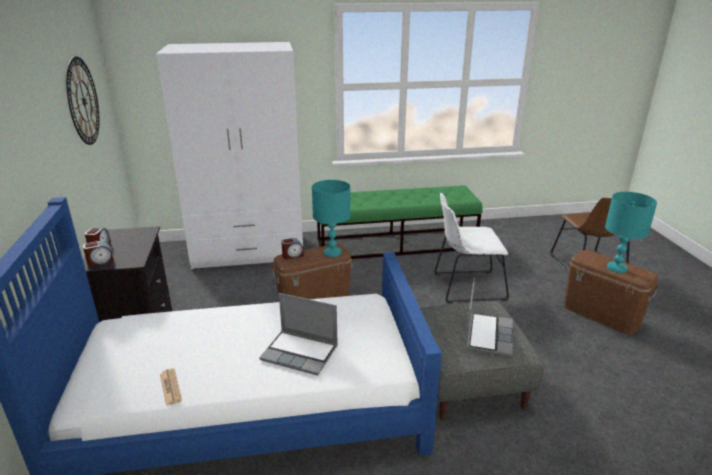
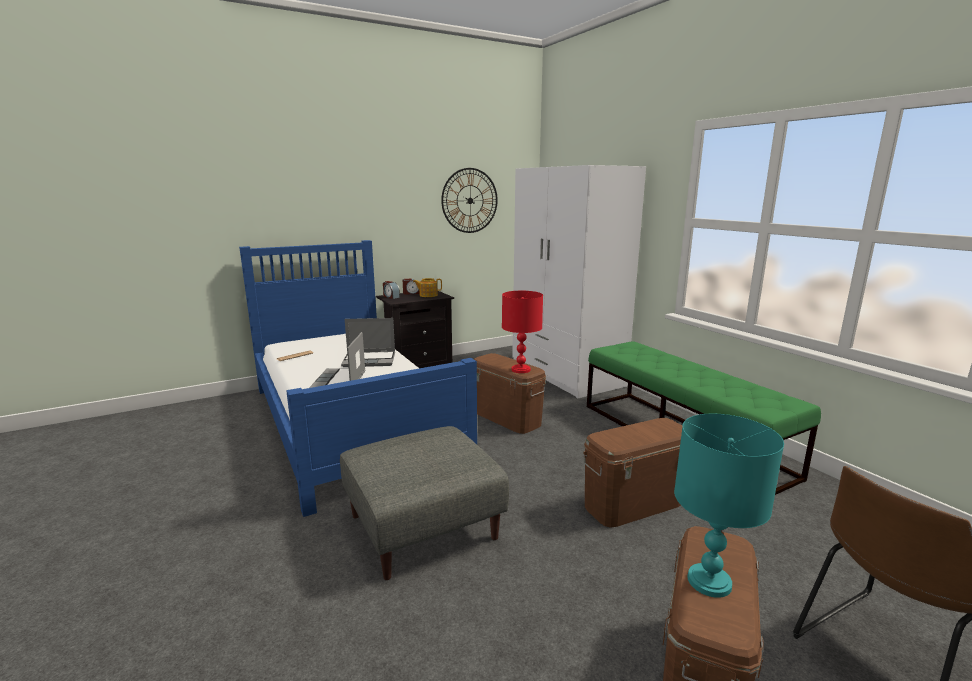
camera: 70 degrees right, 10 degrees down
alarm clock [281,238,304,260] -> none
turquoise table lamp [312,180,351,257] -> red table lamp [502,291,543,373]
white chair [434,193,509,303] -> brown storage box [583,418,683,528]
laptop [465,278,513,356] -> laptop moved to [341,318,395,367]
none -> teapot [413,278,442,297]

